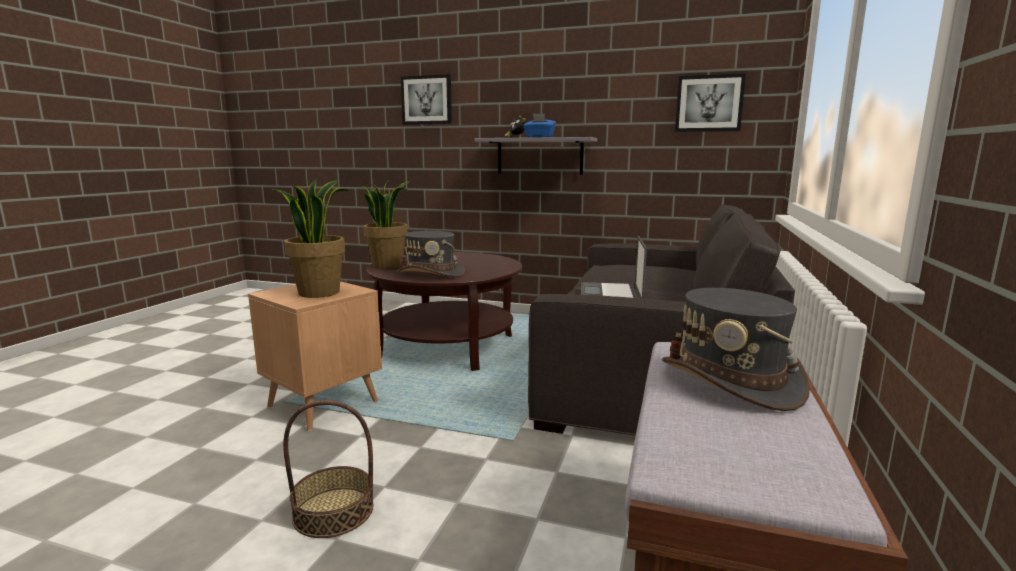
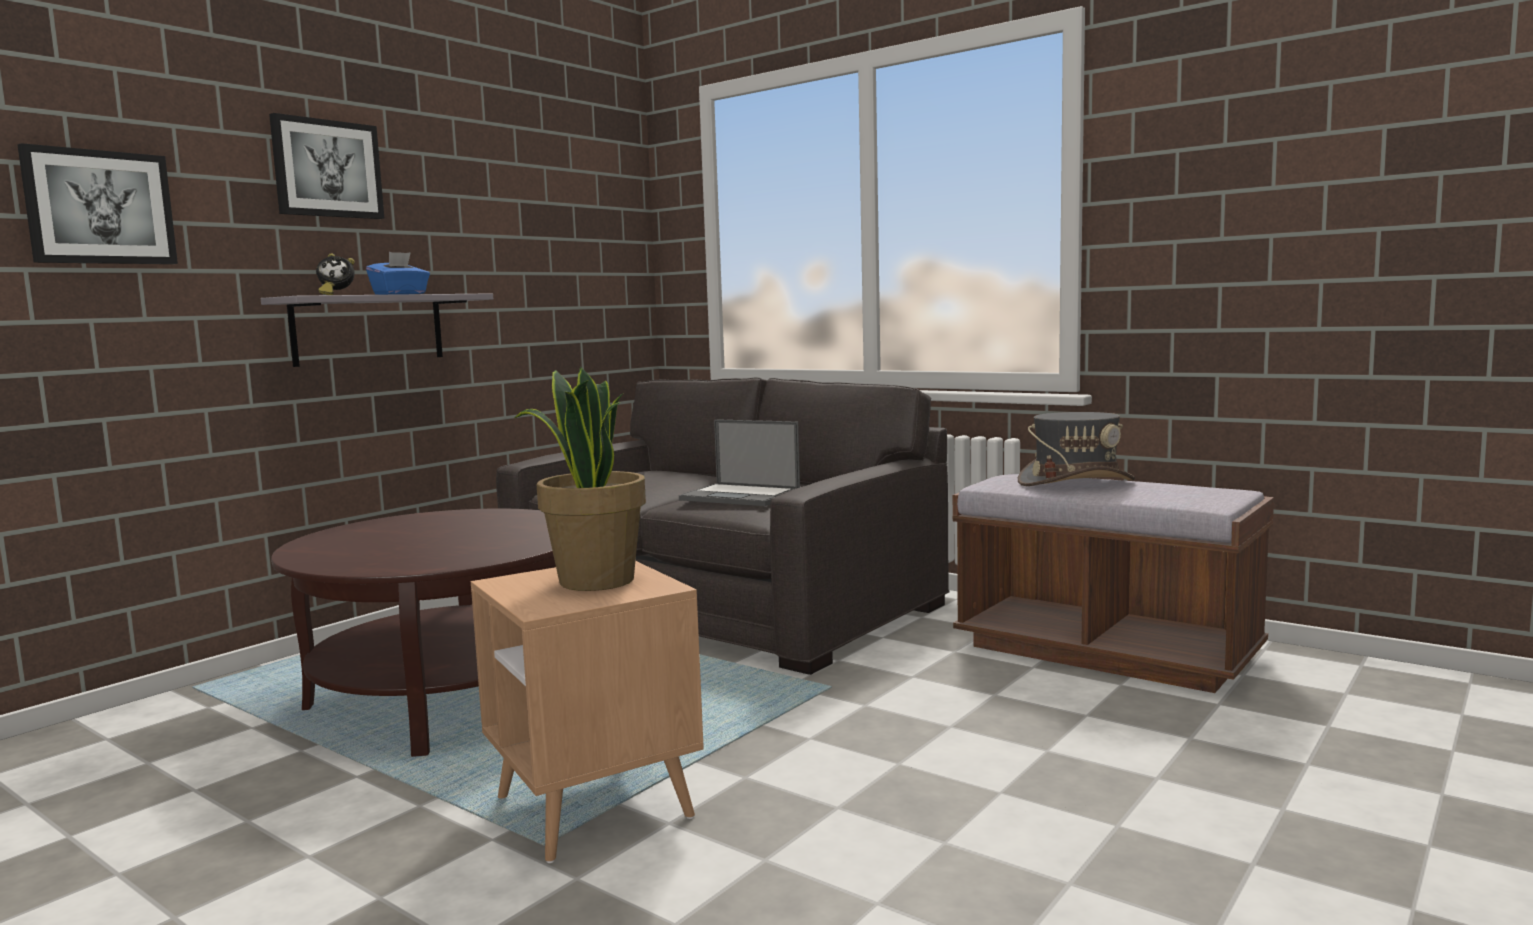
camera: 70 degrees left, 5 degrees down
basket [283,400,374,538] -> none
potted plant [363,181,411,269] -> none
grey hat [397,231,465,277] -> none
picture [675,73,746,132] -> picture moved to [269,113,385,219]

